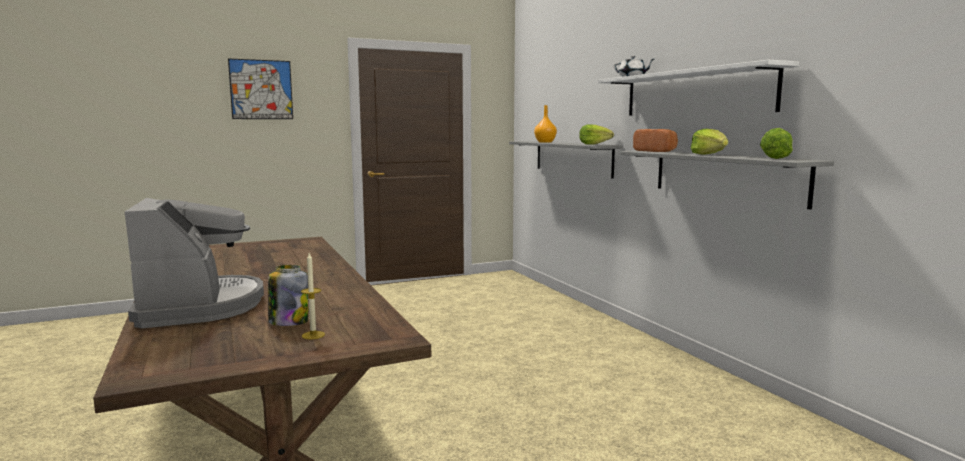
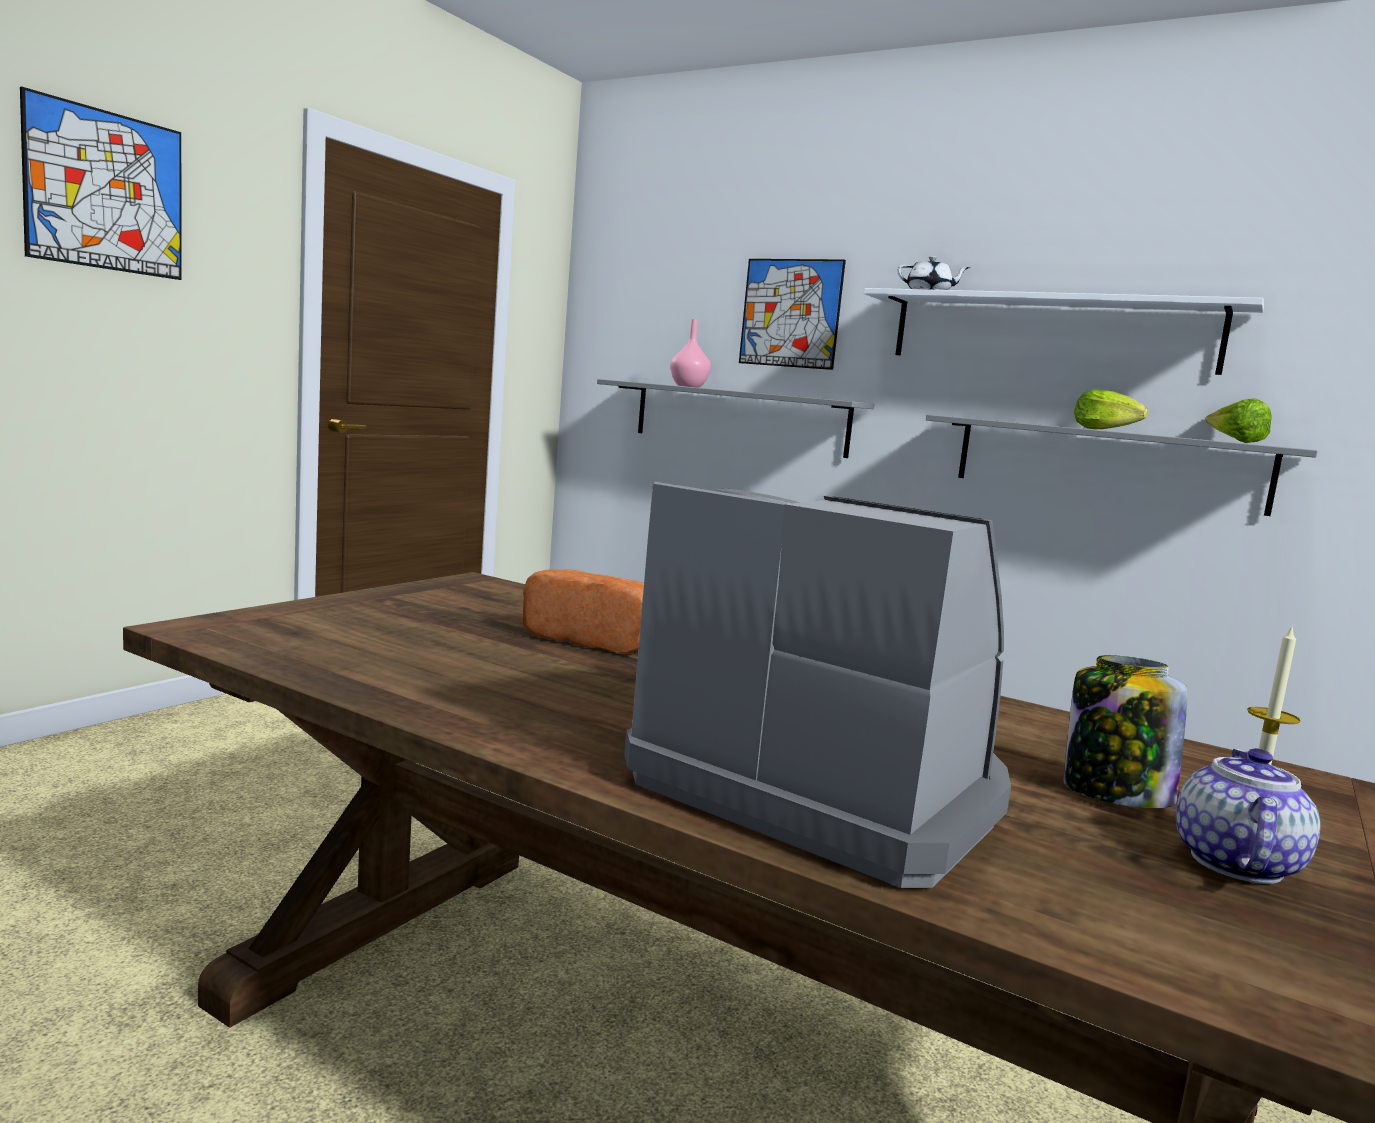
camera: 35 degrees left, 0 degrees up
orange vase [534,105,557,143] -> pink vase [670,319,711,388]
lettuce [579,124,614,145] -> none
bread [633,129,678,152] -> bread moved to [523,569,644,654]
none -> picture [739,259,846,370]
none -> teapot [1176,748,1320,884]

